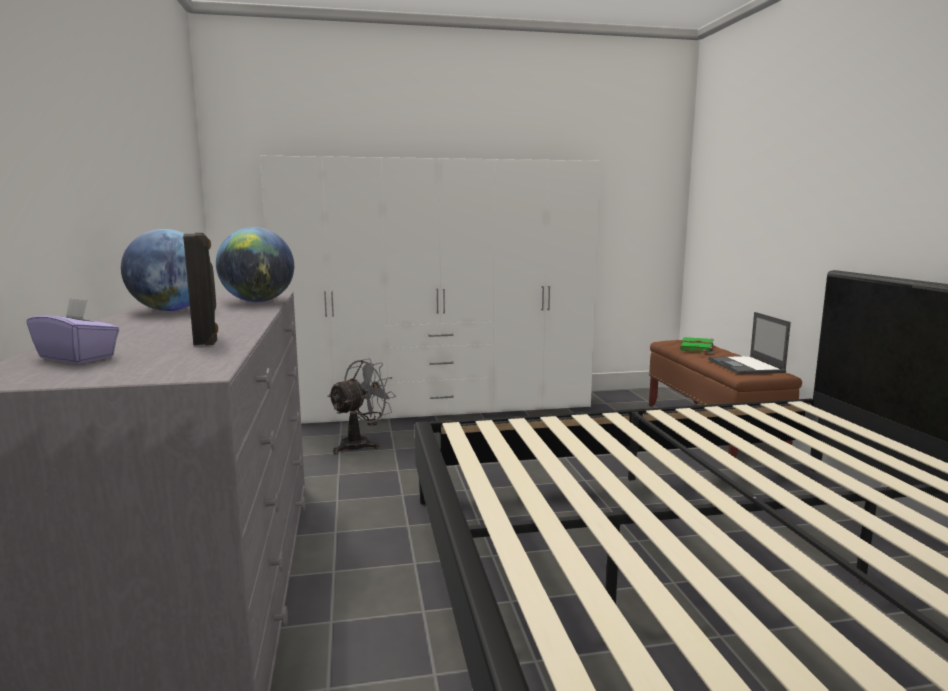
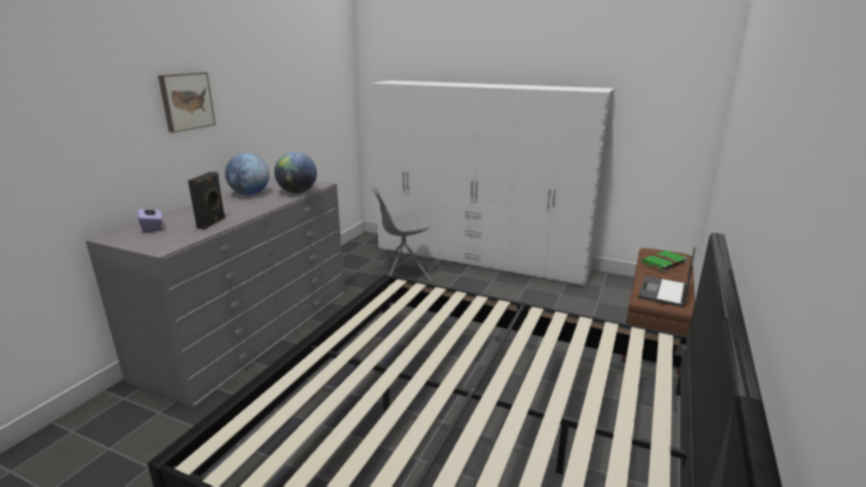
camera: 35 degrees right, 10 degrees up
grey fan [327,359,396,454] -> grey chair [370,184,432,281]
none -> picture [158,72,216,133]

